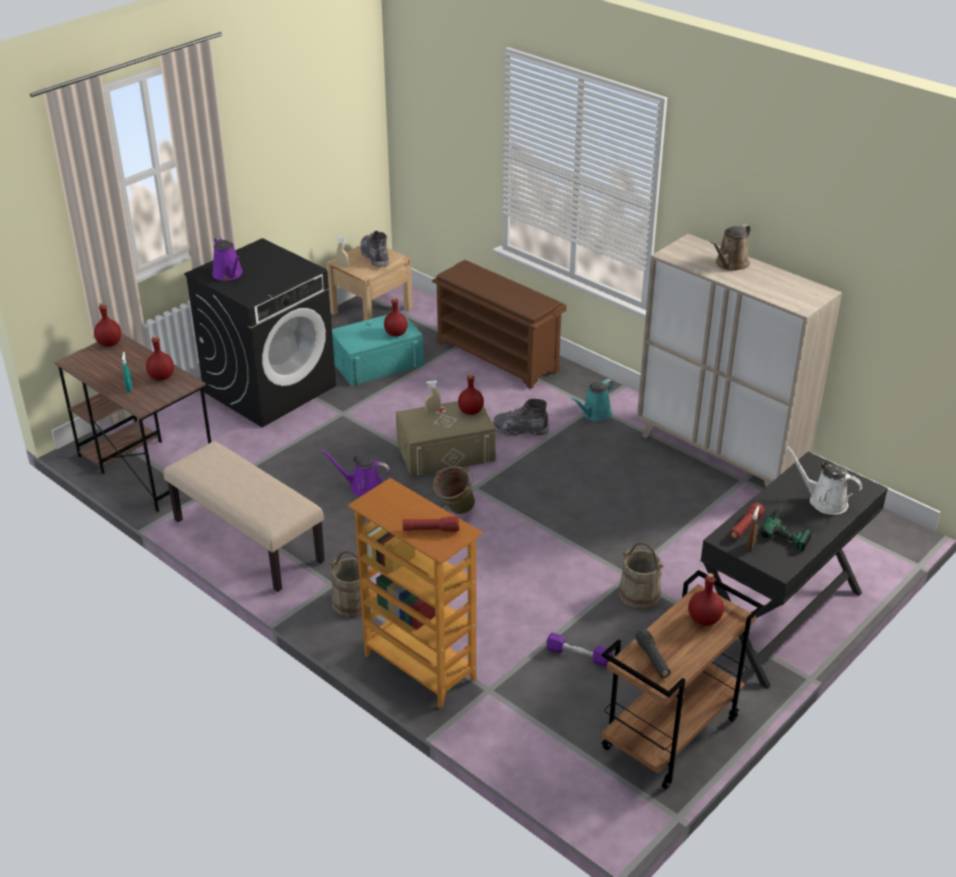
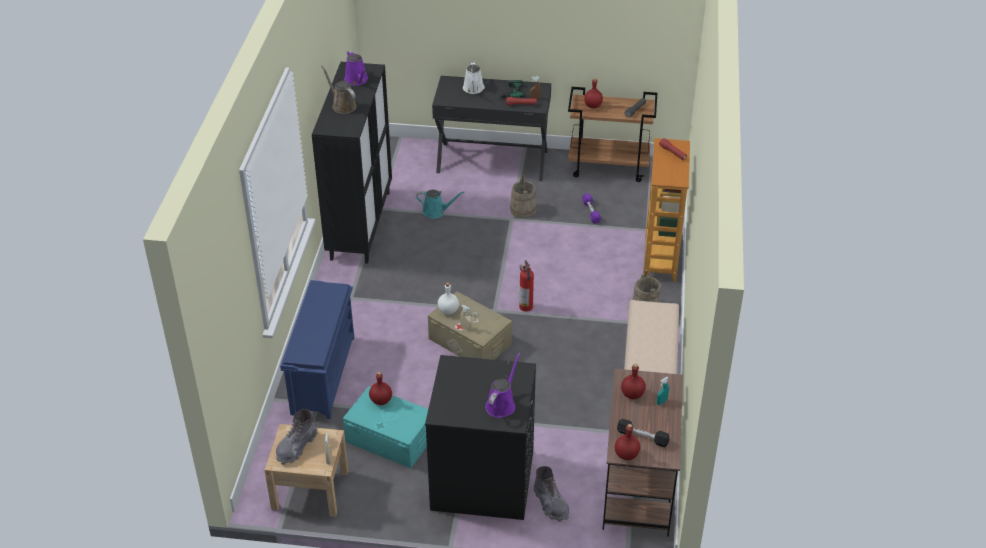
camera: 125 degrees left, 5 degrees up
purple watering can [321,450,390,497] -> purple watering can moved to [344,50,368,86]
brown shoe rack [432,260,567,389] -> blue shoe rack [280,280,354,419]
green bucket [433,466,475,514] -> fire extinguisher [519,260,534,312]
red bottle [458,373,484,415] -> white bottle [438,282,459,315]
grey boot [493,399,549,437] -> grey boot moved to [534,466,569,522]
turquoise watering can [571,379,613,421] -> turquoise watering can moved to [416,190,465,219]
beige cabinet [637,234,842,487] -> black cabinet [312,62,392,264]
brown watering can [711,224,751,271] -> brown watering can turned 135 degrees counterclockwise [321,66,356,114]
none -> black dumbbell [617,419,670,447]

